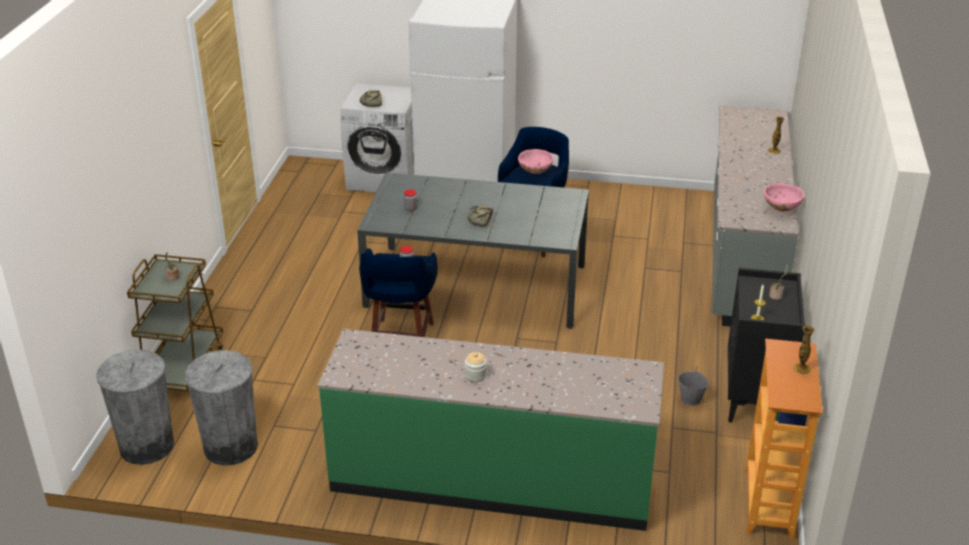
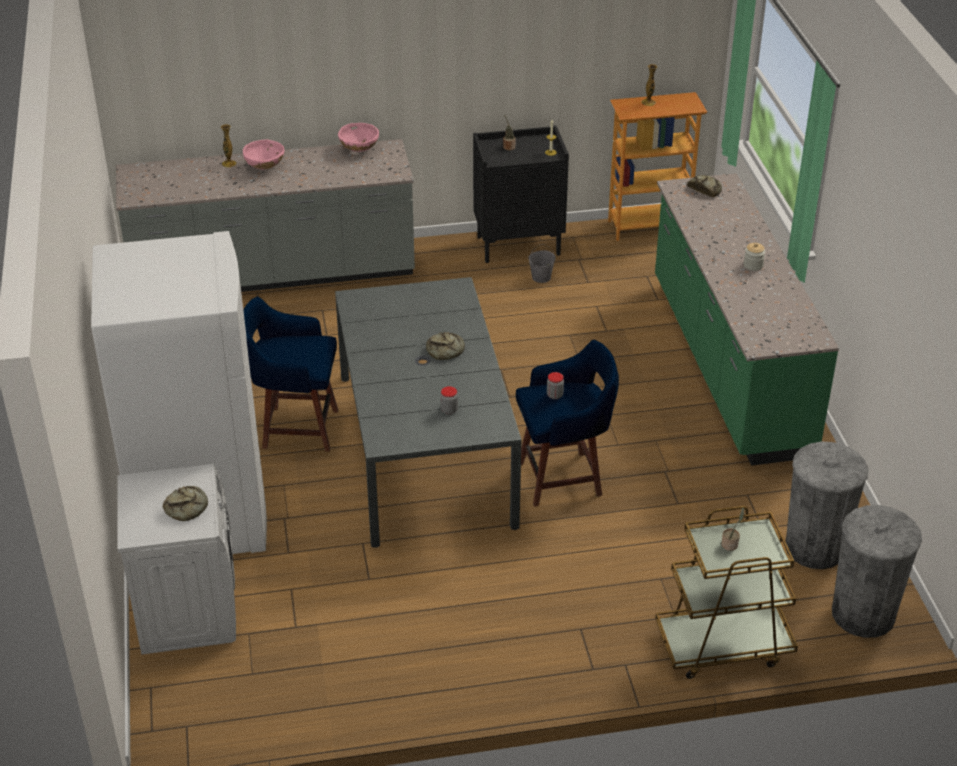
camera: 110 degrees left, 5 degrees up
pink bowl [518,149,554,174] -> pink bowl moved to [243,139,285,170]
none -> bread [687,175,722,197]

